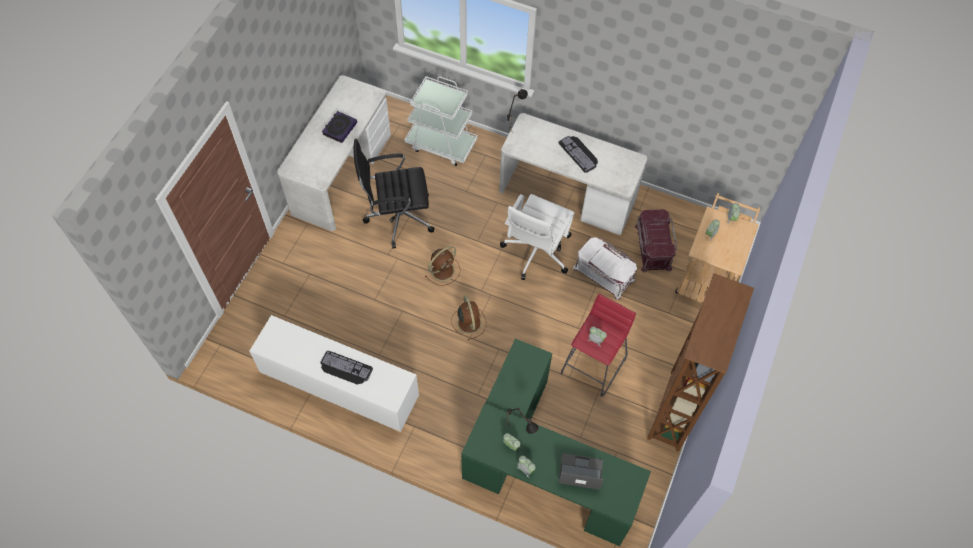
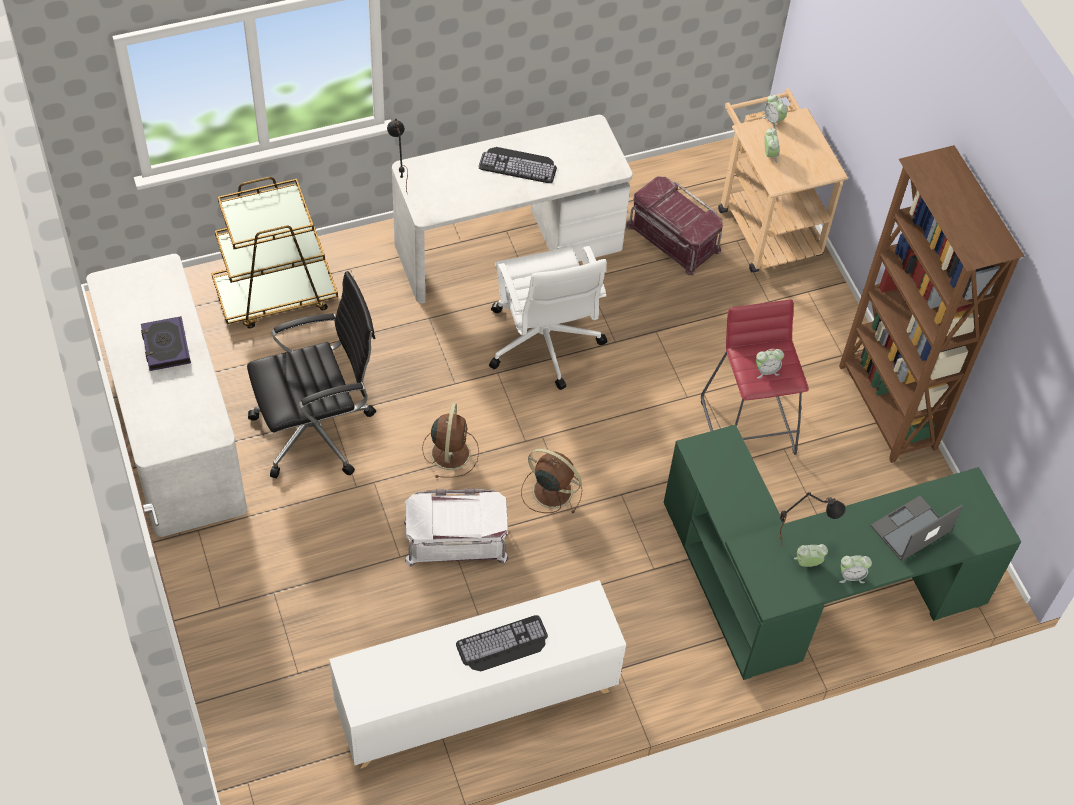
camera: 45 degrees left, 5 degrees down
black office chair [354,139,434,249] -> black office chair turned 150 degrees counterclockwise [247,271,376,478]
white cart [404,76,478,166] -> brown cart [212,177,338,328]
white storage box [573,237,637,300] -> white storage box moved to [404,488,509,567]

